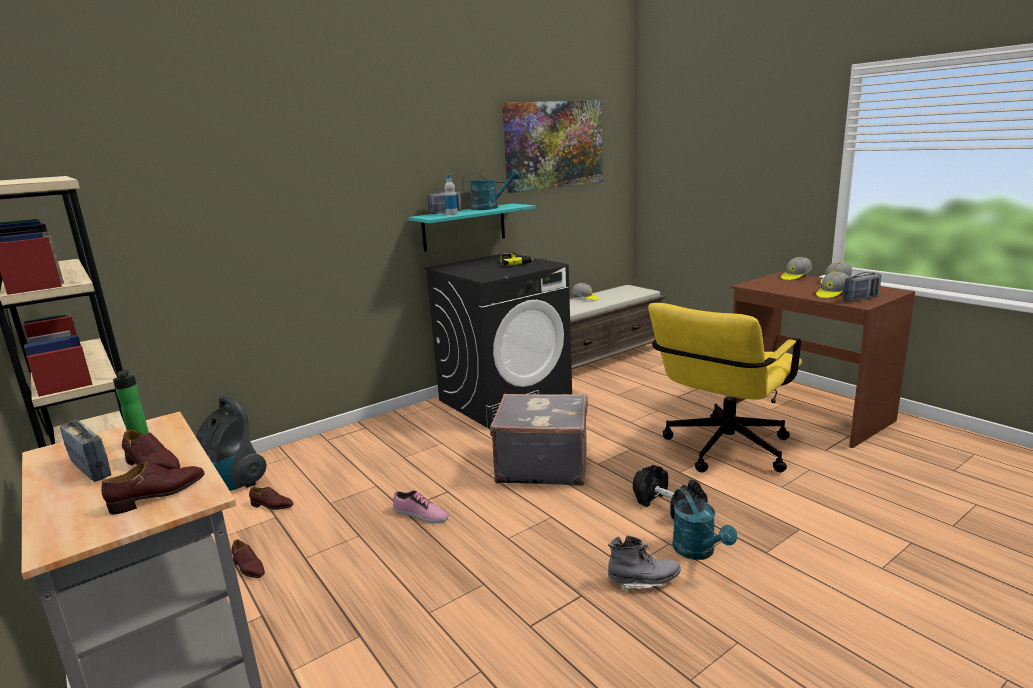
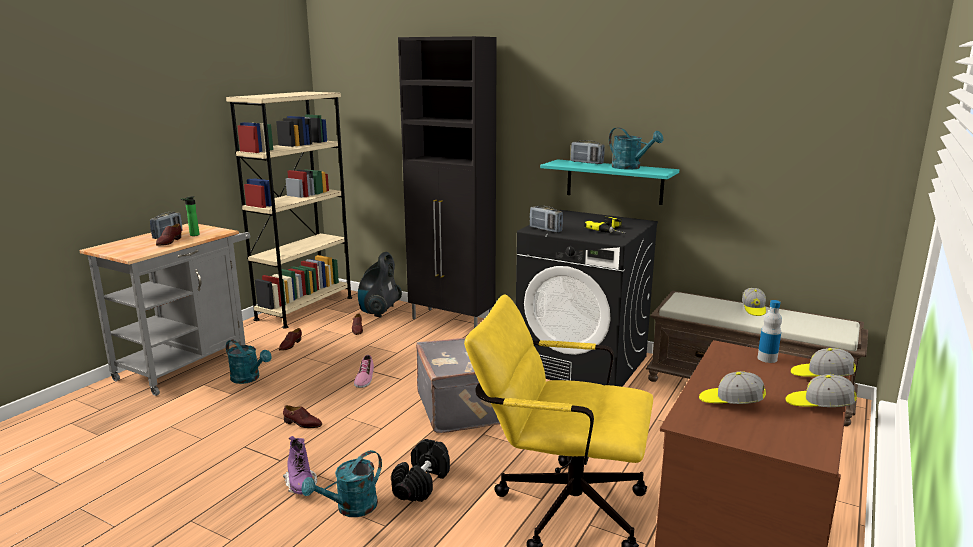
camera: 65 degrees right, 0 degrees up
brown shoe [101,462,205,514] -> brown shoe moved to [283,405,322,428]
bottle [444,175,458,215] -> bottle moved to [757,300,782,363]
picture [502,100,603,193] -> none
grey boot [608,536,681,593] -> purple boot [283,436,317,494]
radio [843,272,881,302] -> radio moved to [530,206,563,233]
none -> turquoise watering can [226,340,272,384]
none -> black cabinet [398,36,497,328]

